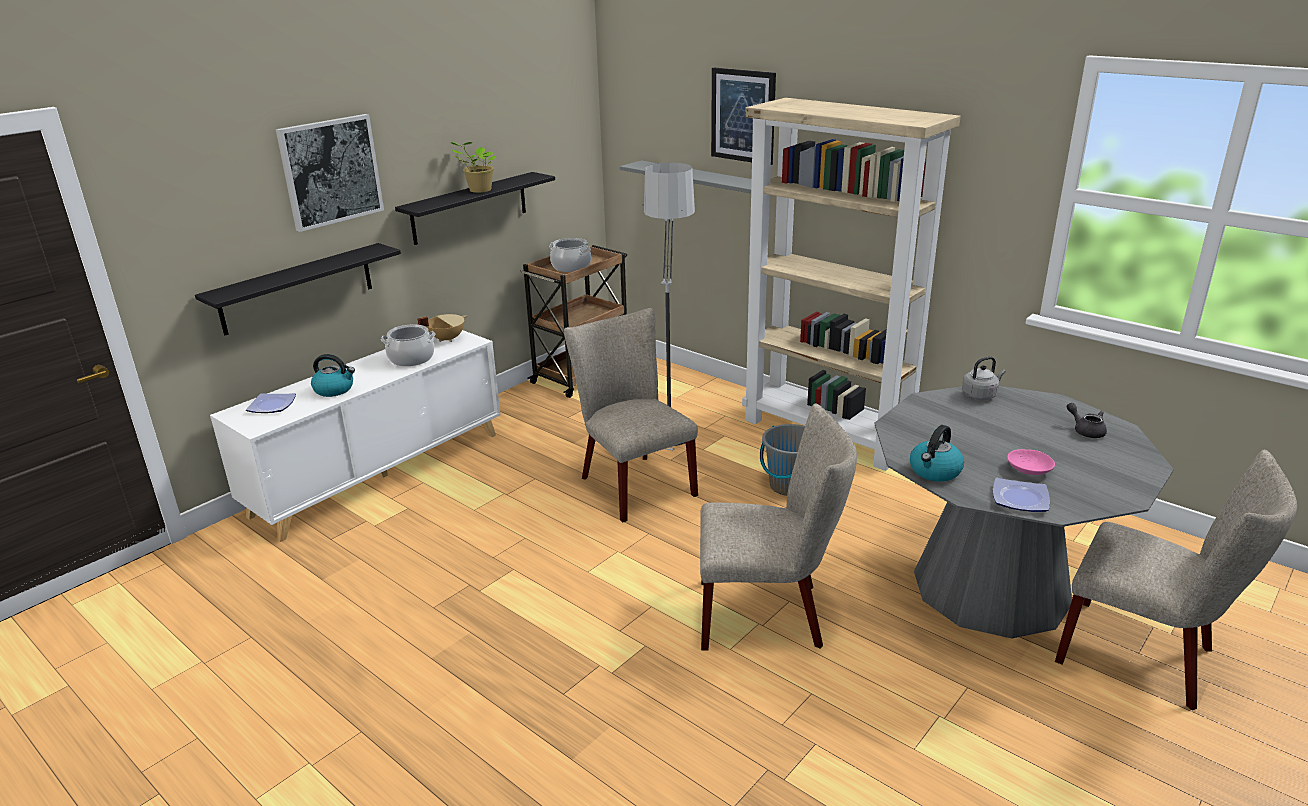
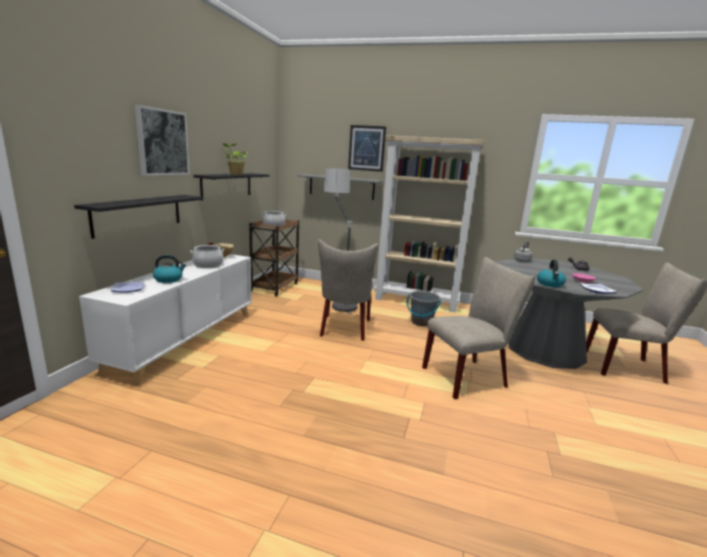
camera: 25 degrees left, 10 degrees down
beige chair [564,308,698,522] -> beige chair turned 120 degrees counterclockwise [318,239,378,341]

